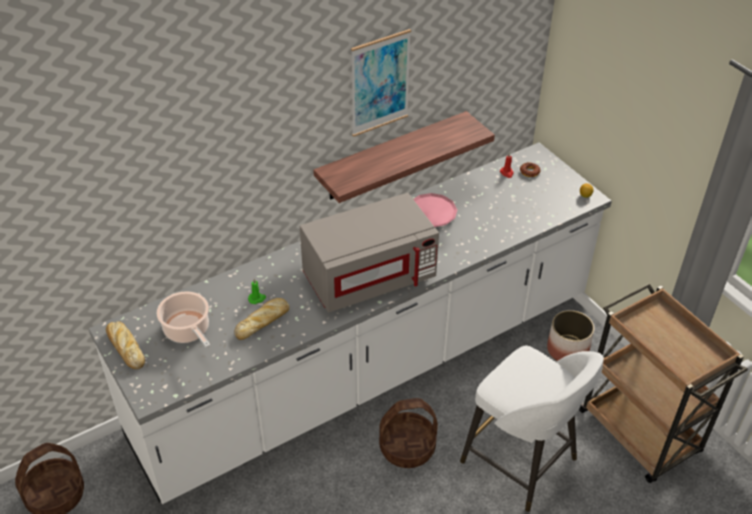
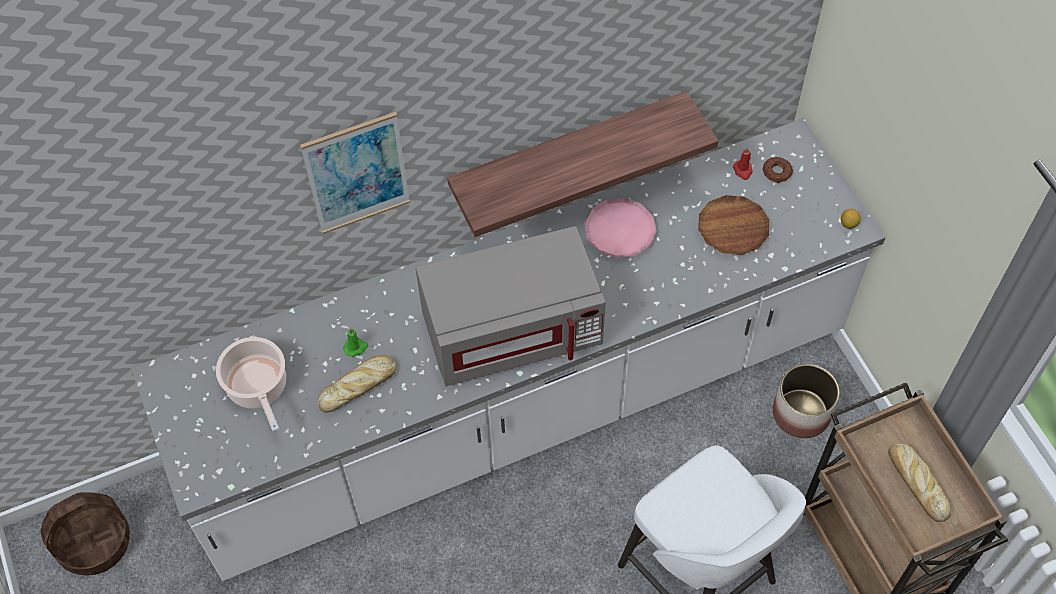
camera: 10 degrees right, 15 degrees up
bread [106,321,145,369] -> bread moved to [888,444,951,522]
picture [351,29,411,137] -> picture moved to [300,112,410,234]
basket [379,398,438,468] -> none
none -> brown plate [698,195,769,255]

